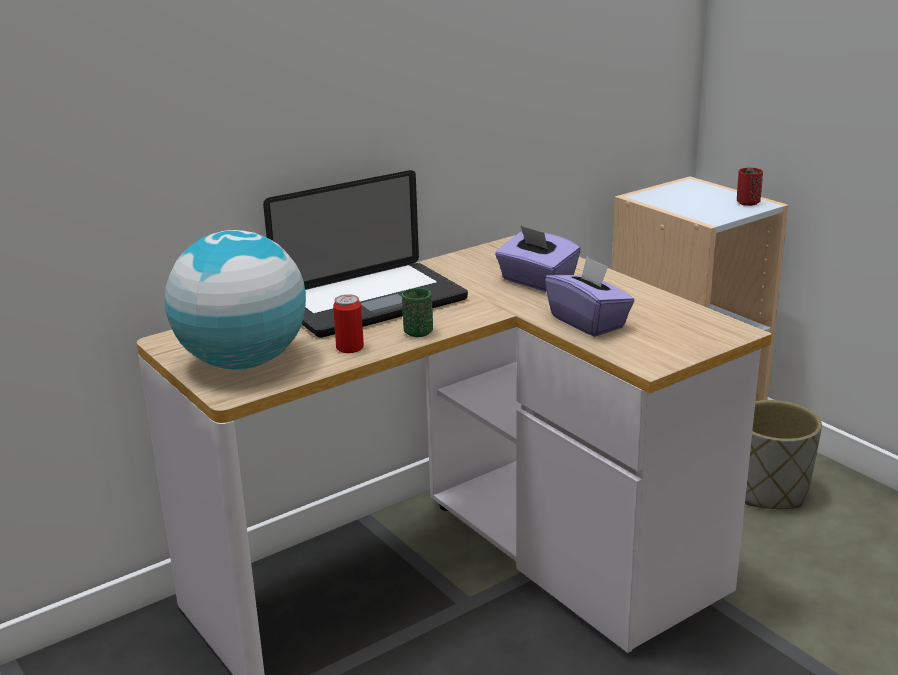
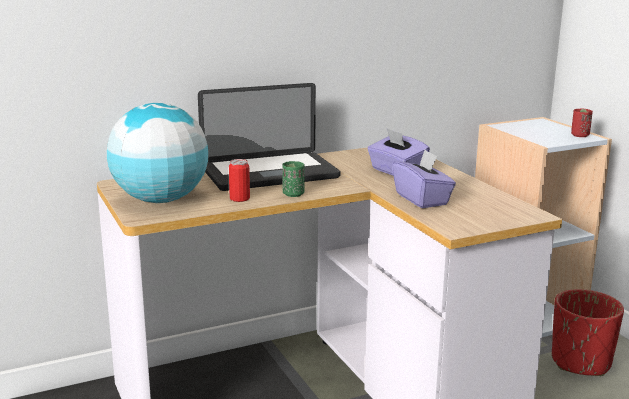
camera: 10 degrees right, 5 degrees down
grey planter [745,400,822,509] -> red planter [552,289,624,376]

